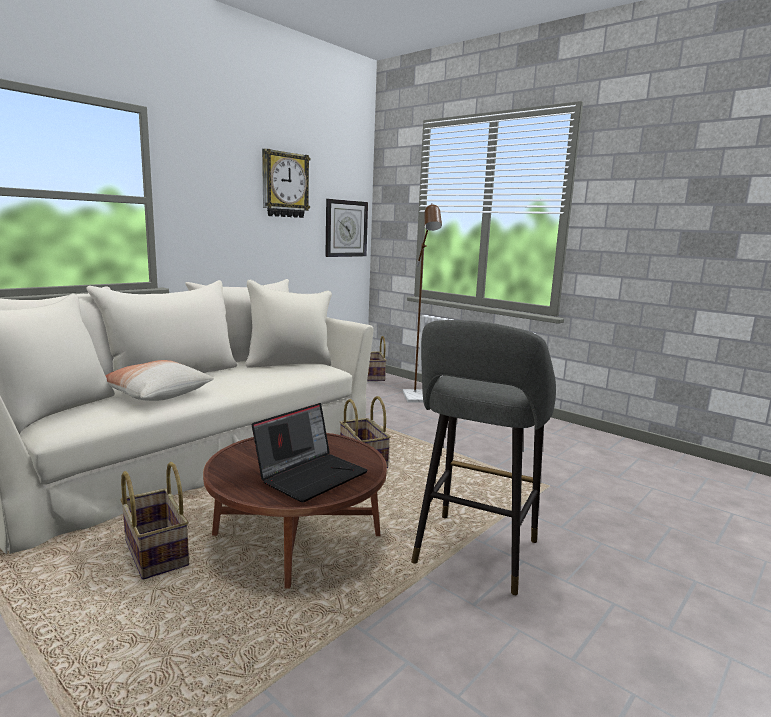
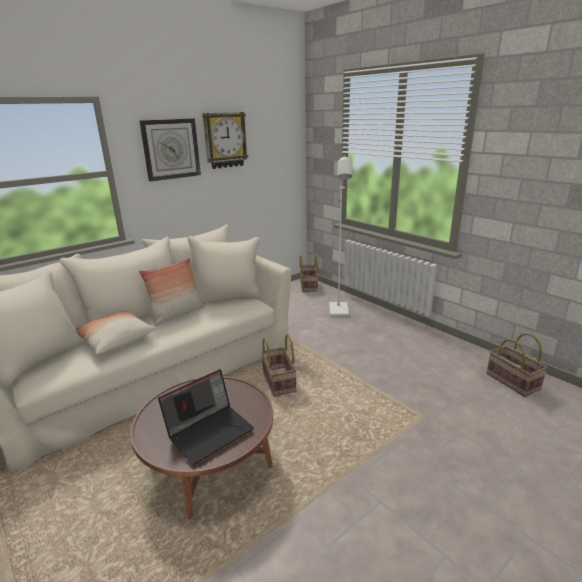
camera: 10 degrees right, 10 degrees up
basket [121,462,189,579] -> basket moved to [487,333,548,397]
wall clock [325,199,368,257] -> wall clock moved to [139,118,201,181]
brown floor lamp [403,203,442,403] -> white floor lamp [329,155,352,316]
grey stool [411,320,556,595] -> none
none -> pillow [139,258,204,326]

